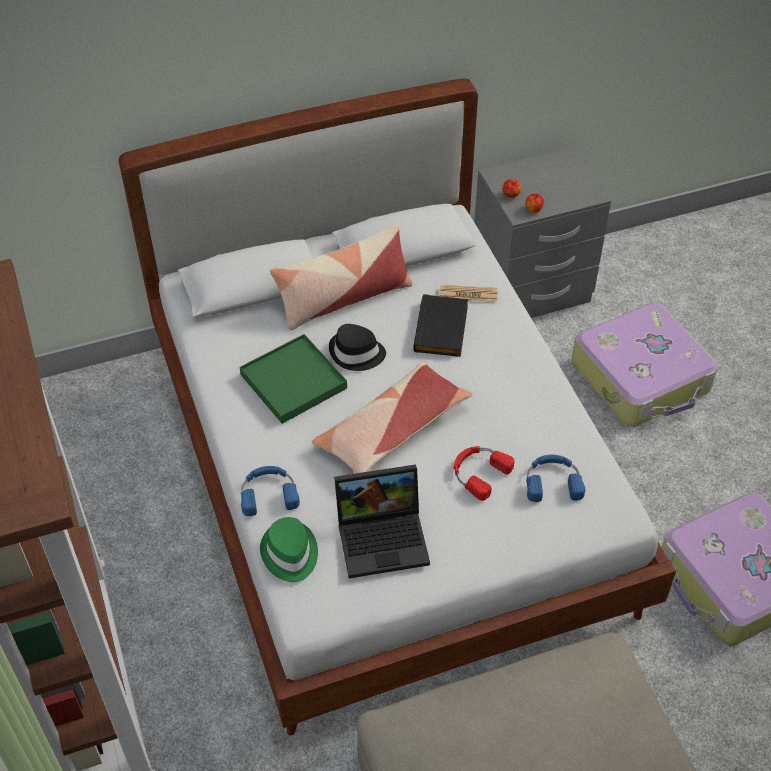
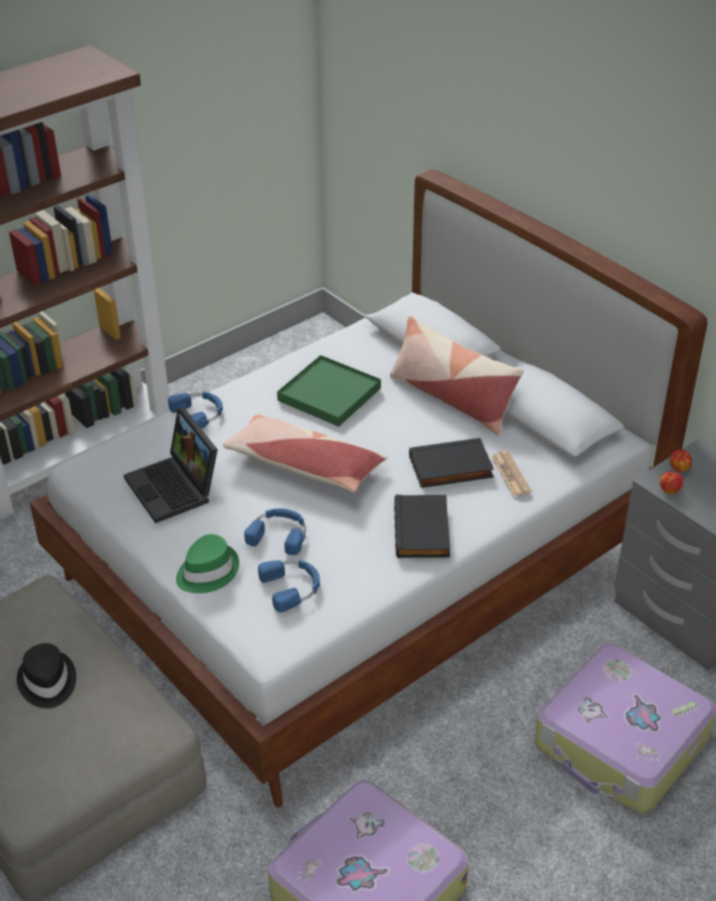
camera: 70 degrees right, 10 degrees down
green hat [260,517,318,582] -> green hat moved to [176,534,239,593]
black hat [329,324,386,371] -> black hat moved to [17,643,76,709]
red headphones [454,446,514,501] -> blue headphones [244,508,306,555]
none -> black book [394,495,450,558]

